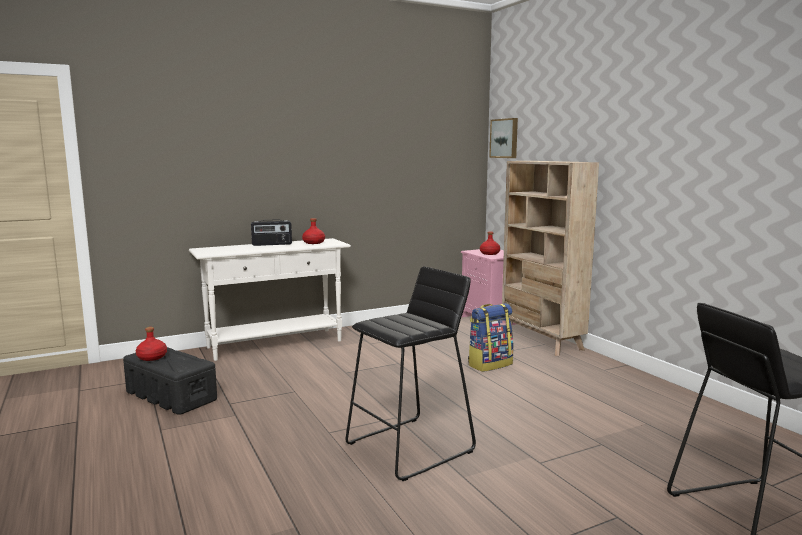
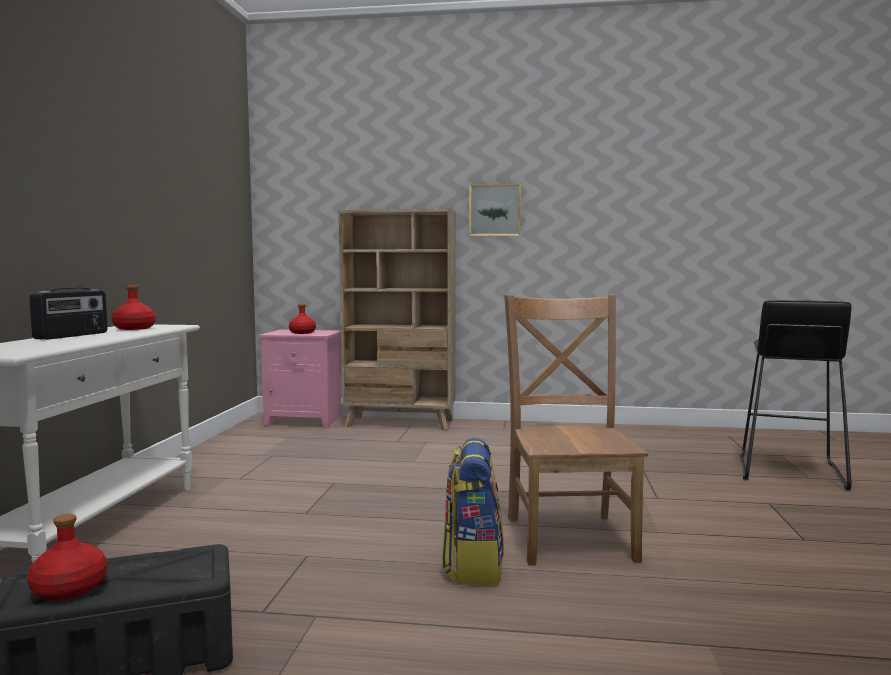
camera: 55 degrees left, 5 degrees down
black stool [345,266,476,481] -> brown chair [504,294,648,565]
backpack [468,303,513,372] -> backpack moved to [441,438,504,585]
picture [489,118,518,158] -> picture moved to [469,184,521,236]

